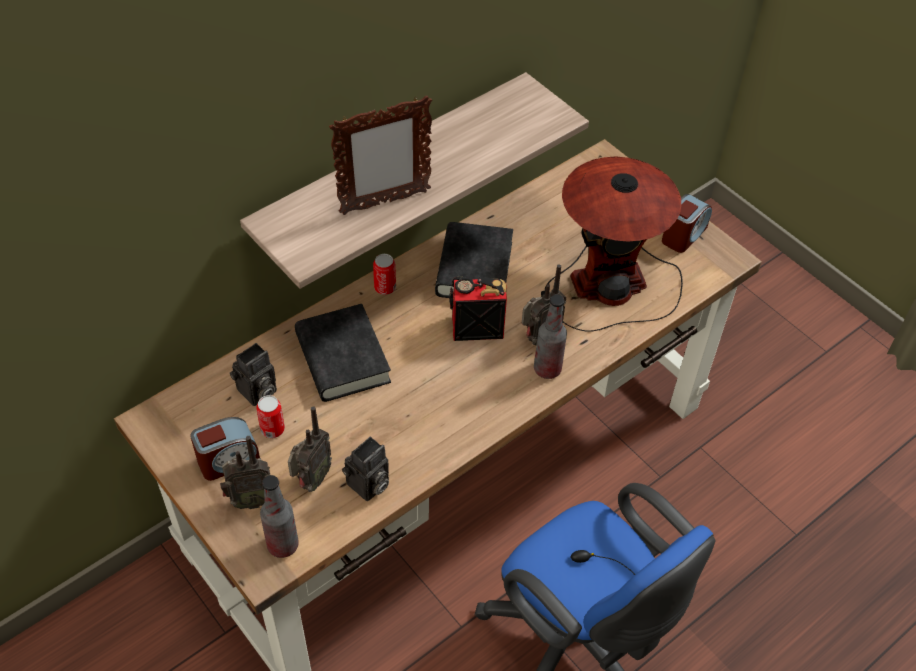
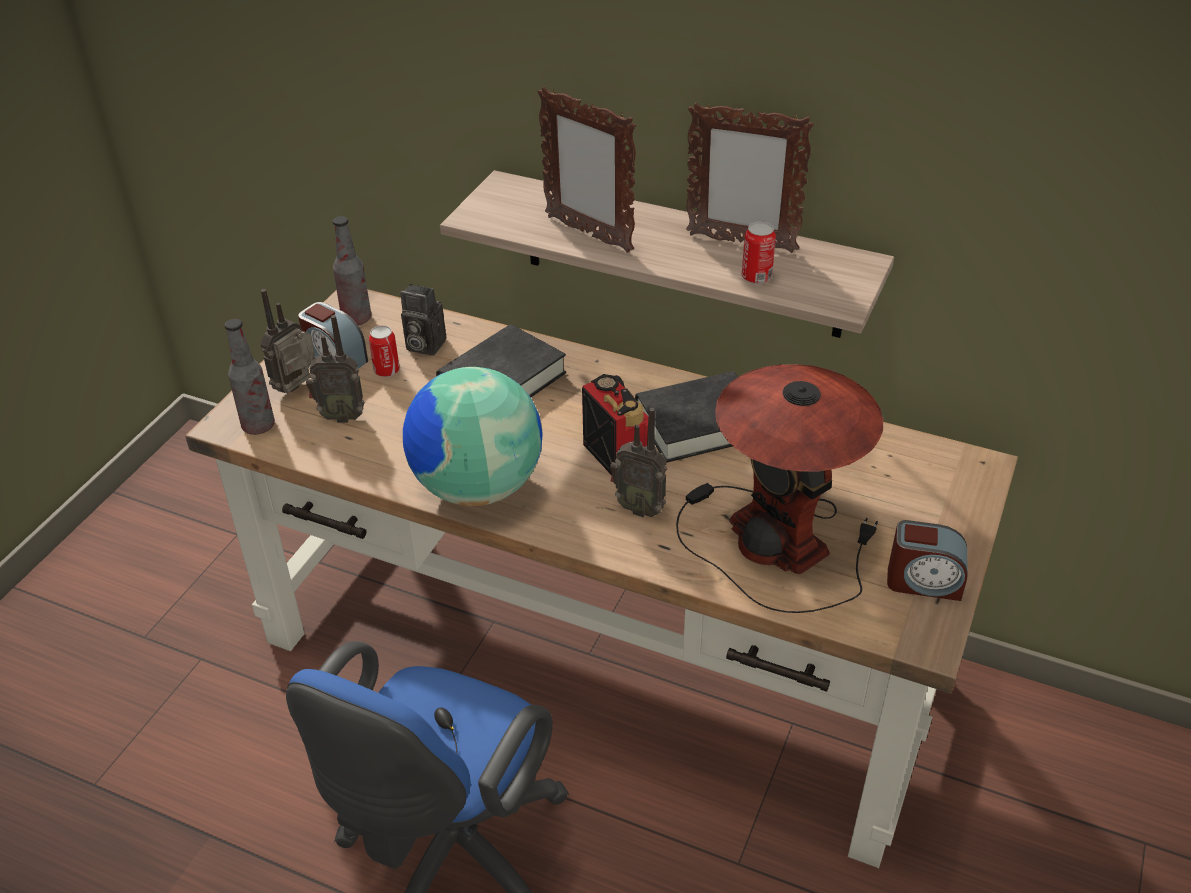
camera: 65 degrees right, 10 degrees down
radio [220,436,270,509] -> radio turned 75 degrees clockwise [260,289,315,393]
camera [342,437,389,501] -> none
can [373,254,396,295] -> can moved to [742,222,776,284]
bottle [534,295,567,379] -> bottle moved to [333,216,371,325]
none -> globe [403,367,543,506]
none -> picture frame [686,102,814,253]

